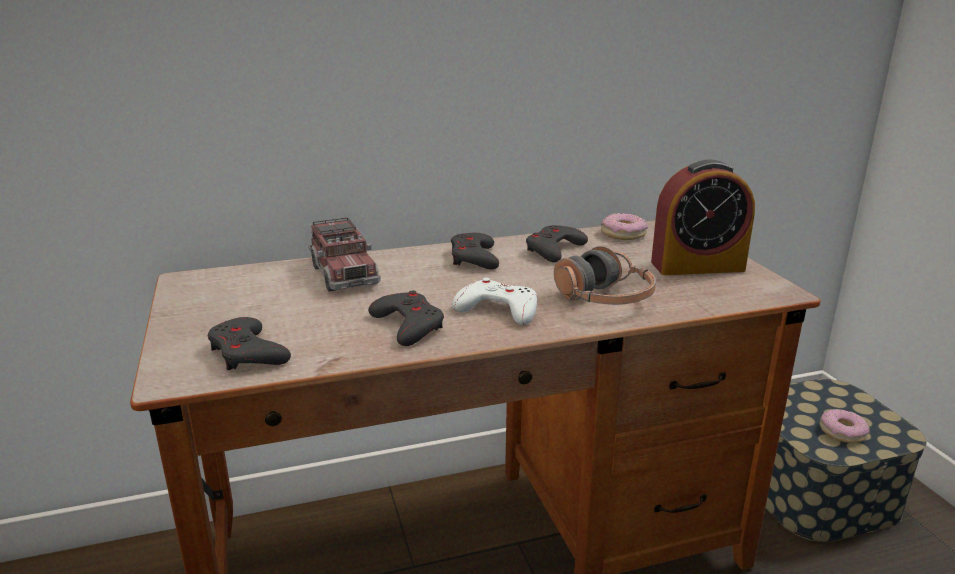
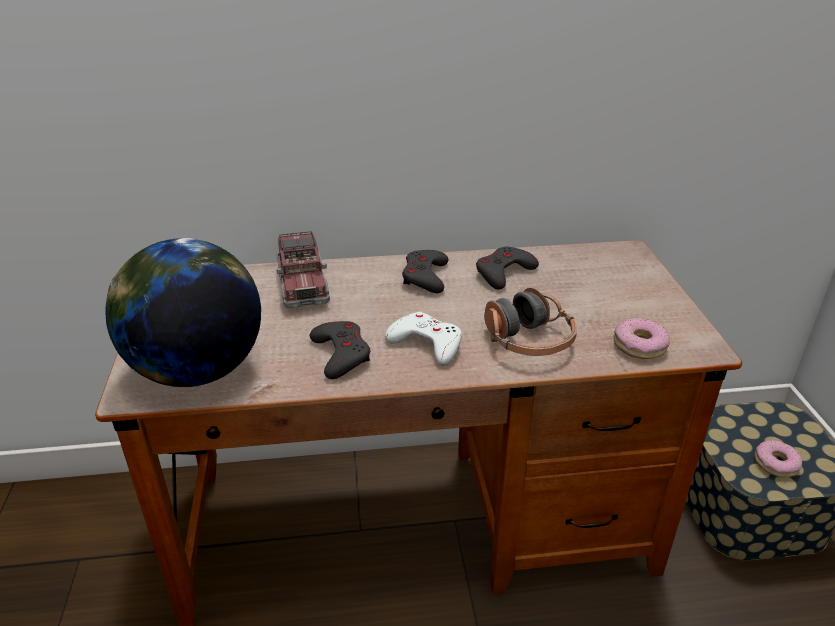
camera: 10 degrees right, 10 degrees up
grey game controller [208,317,291,370] -> globe [105,238,261,387]
donut [601,213,648,240] -> donut moved to [613,318,670,359]
alarm clock [651,159,755,275] -> none

